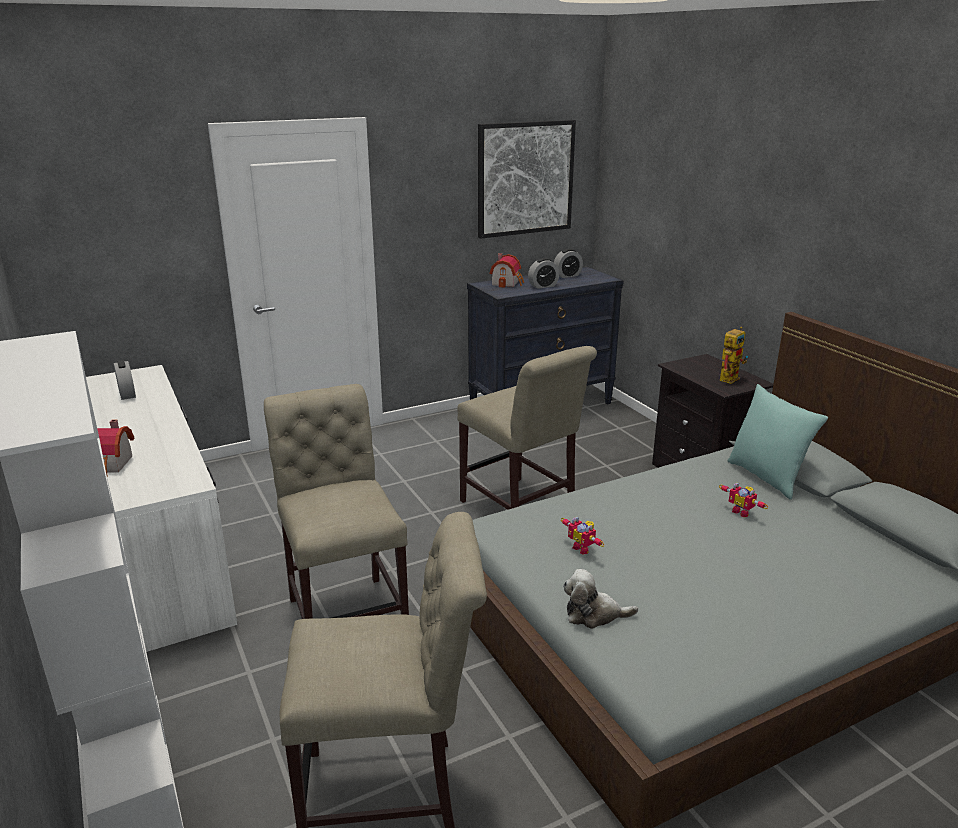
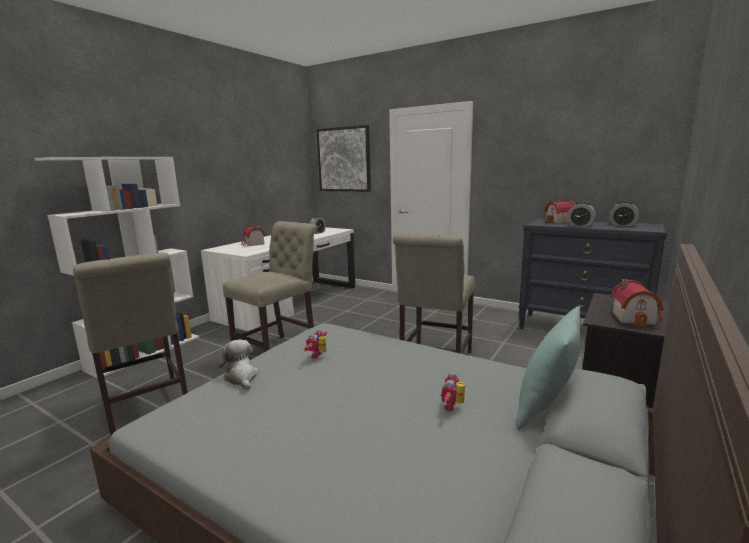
camera: 60 degrees right, 10 degrees down
picture [478,120,576,239] -> picture moved to [316,125,371,192]
toy robot [720,327,748,384] -> toy house [611,279,664,327]

